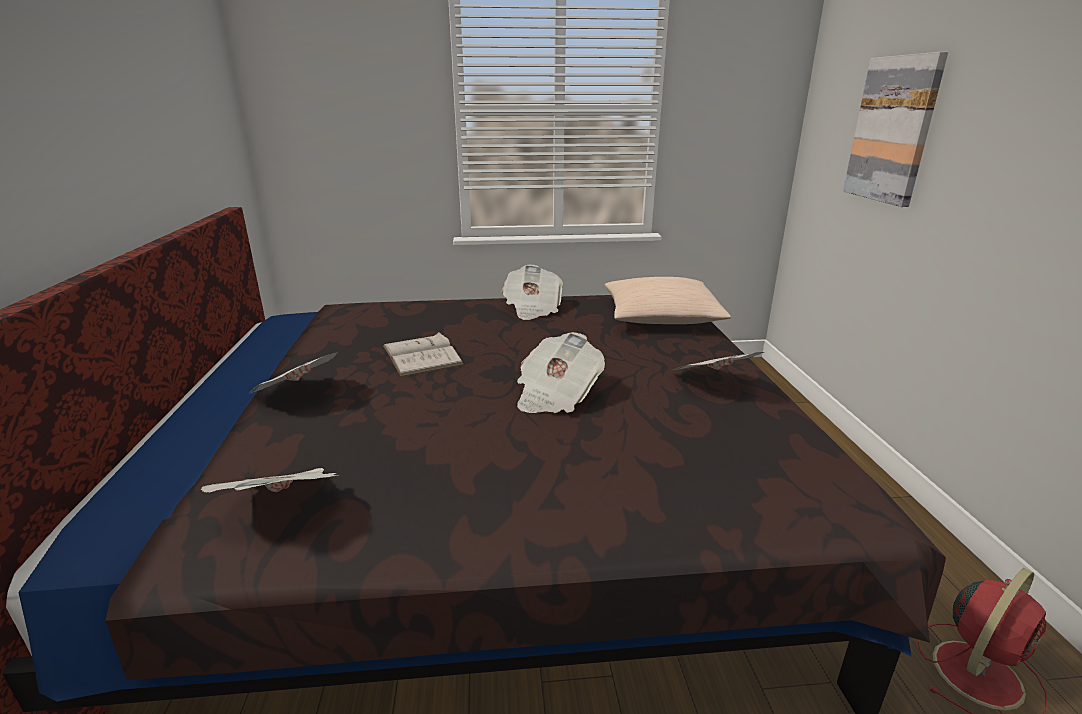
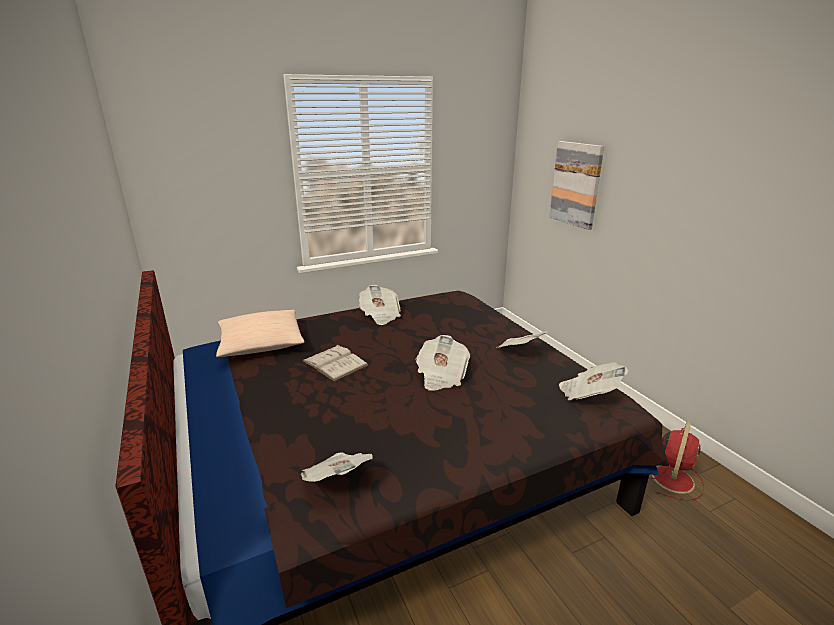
camera: 20 degrees left, 0 degrees up
newspaper [249,352,337,394] -> newspaper moved to [559,362,628,400]
beige pillow [605,277,731,324] -> beige pillow moved to [216,310,305,357]

